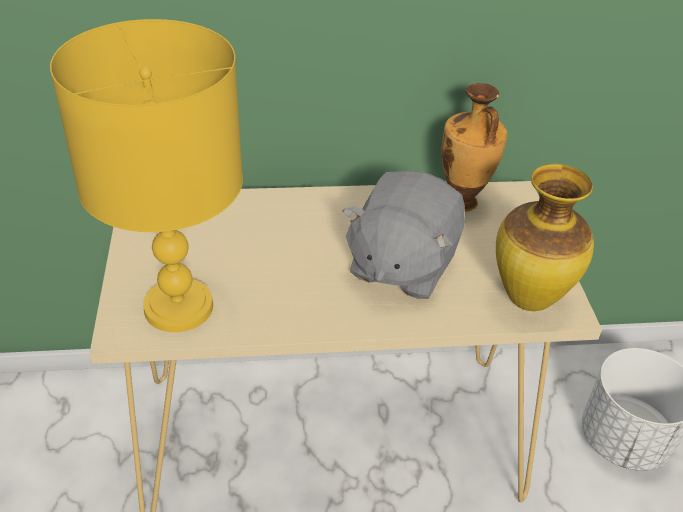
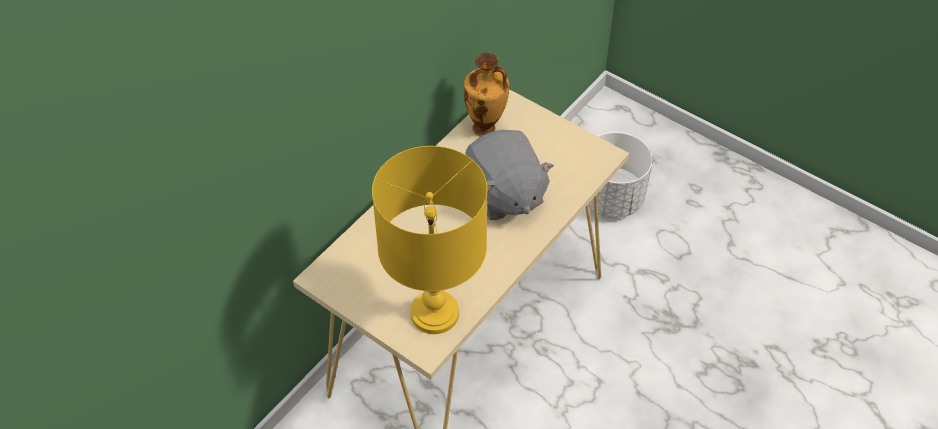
camera: 45 degrees left, 10 degrees up
vase [496,164,594,311] -> none

